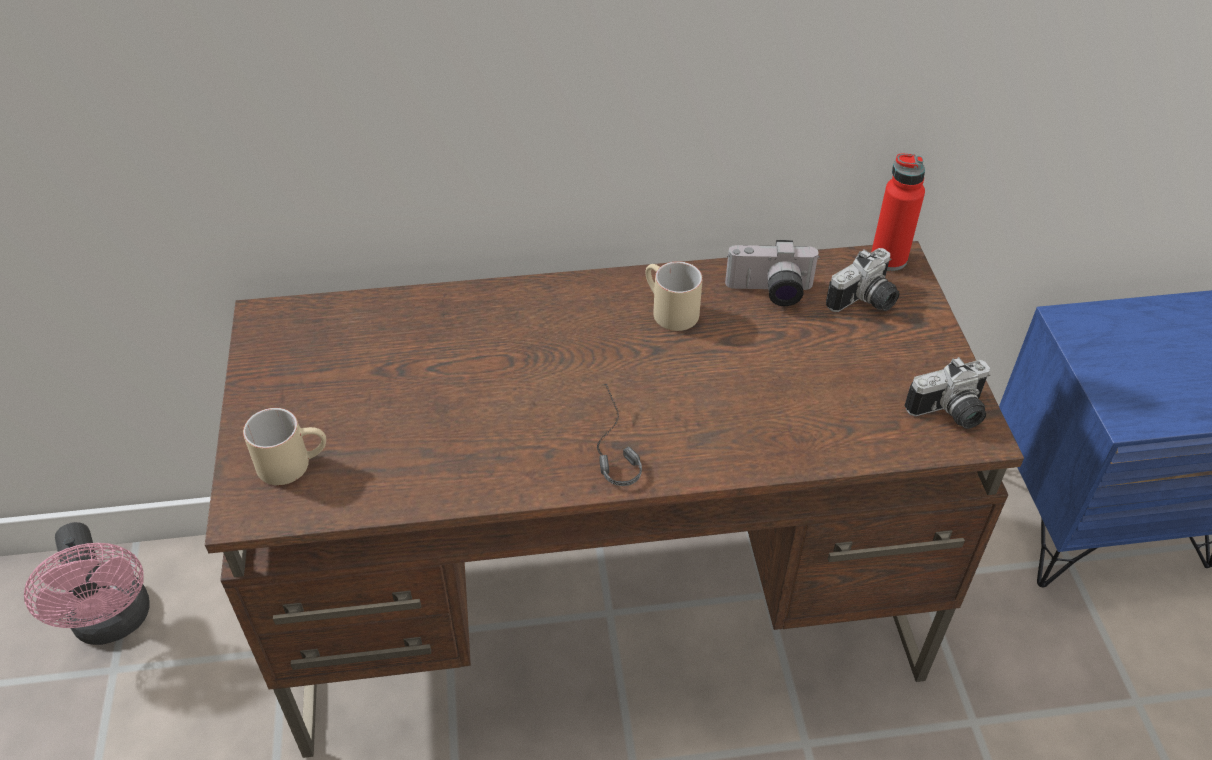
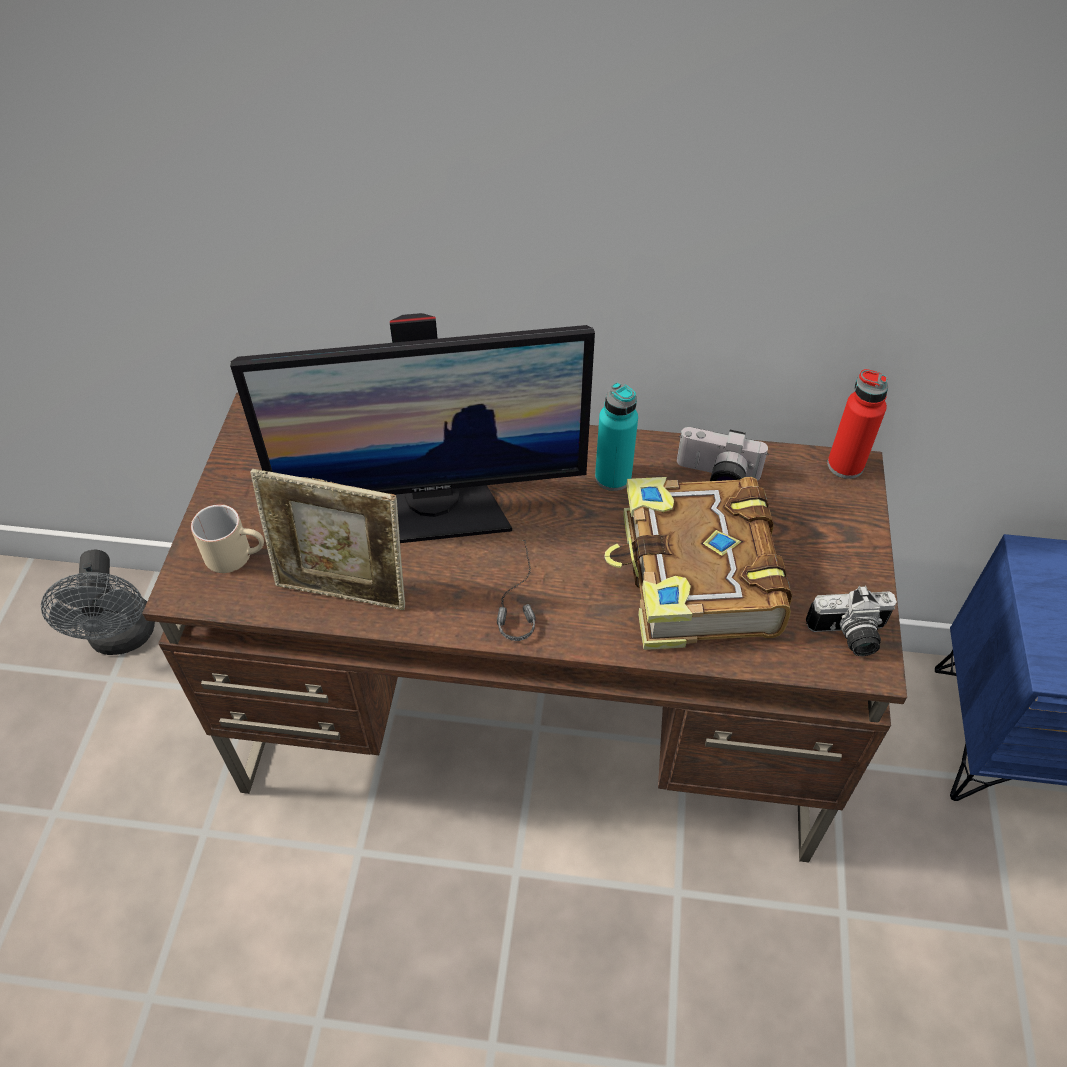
camera: 15 degrees right, 5 degrees up
pink fan [24,522,150,645] -> grey fan [41,550,155,655]
beige mug [646,261,703,331] -> turquoise bottle [595,382,638,491]
camera [826,248,900,312] -> none
none -> monitor [230,313,595,543]
none -> picture frame [250,469,405,610]
none -> book [604,477,792,650]

